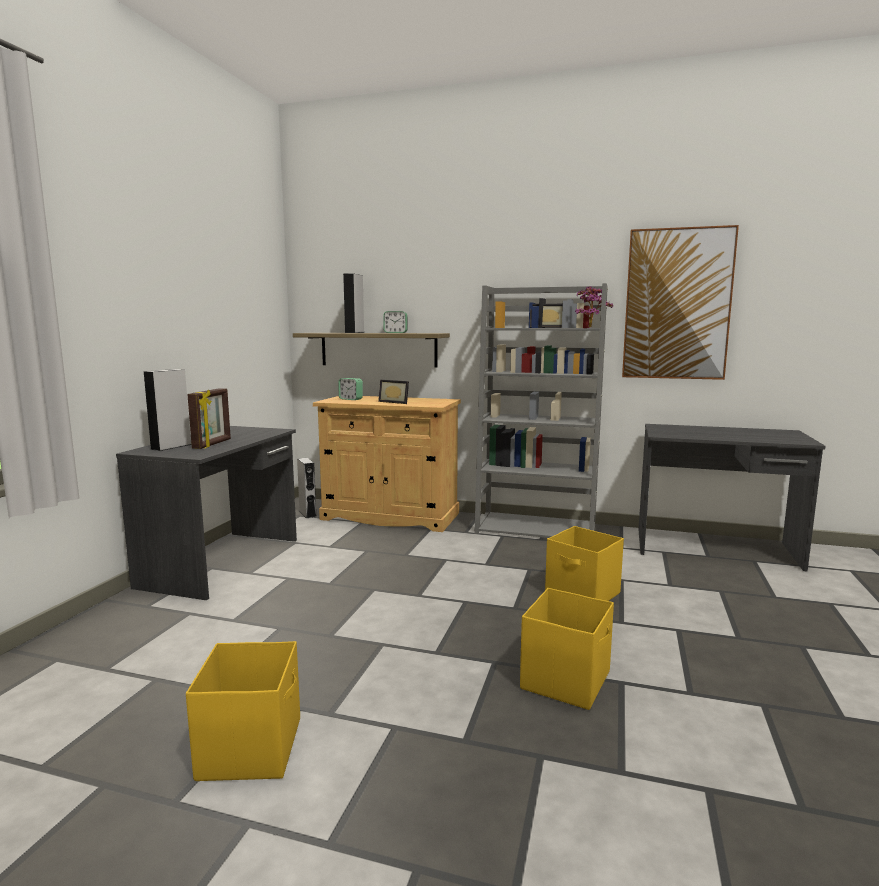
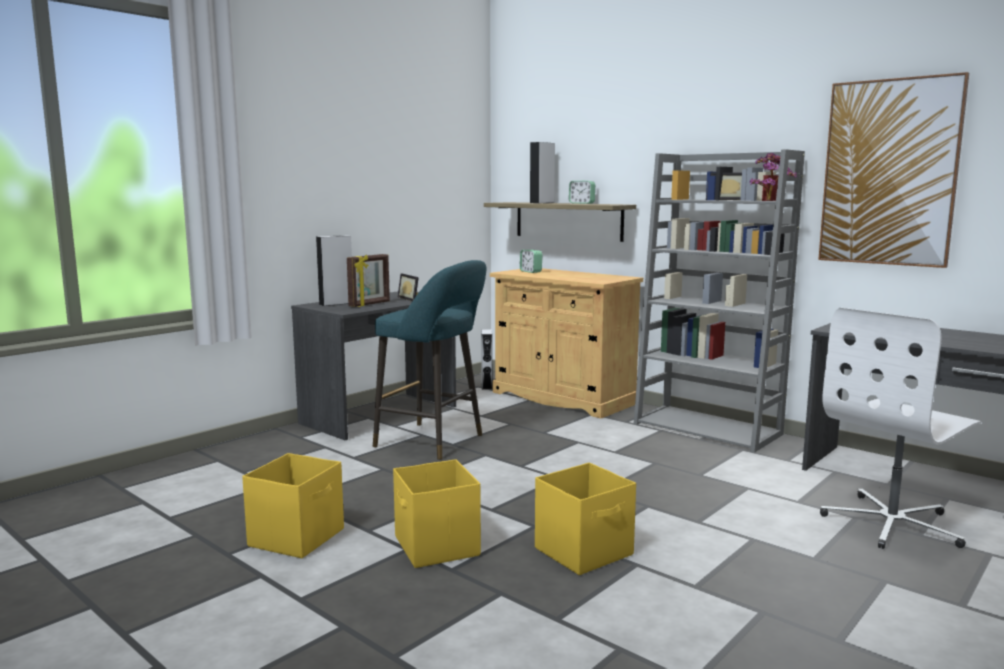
camera: 25 degrees right, 0 degrees up
picture frame [378,380,409,404] -> picture frame moved to [397,273,419,301]
yellow storage box [545,526,624,601] -> yellow storage box moved to [393,459,481,568]
none -> turquoise stool [373,260,487,460]
none -> white office chair [820,308,982,549]

